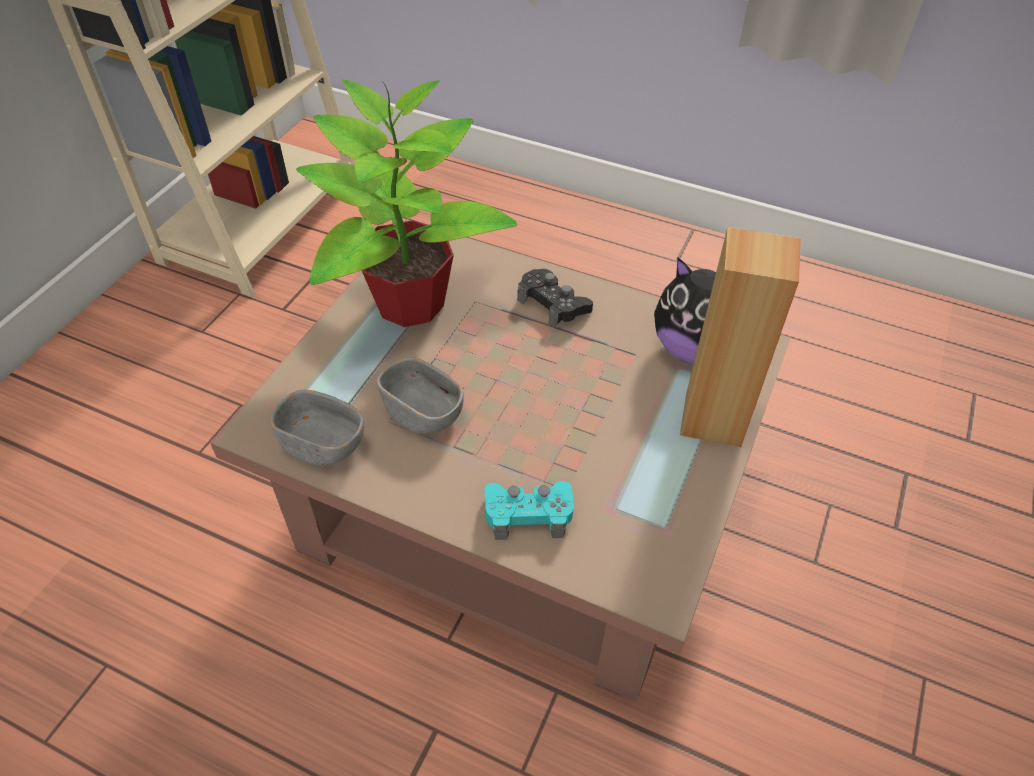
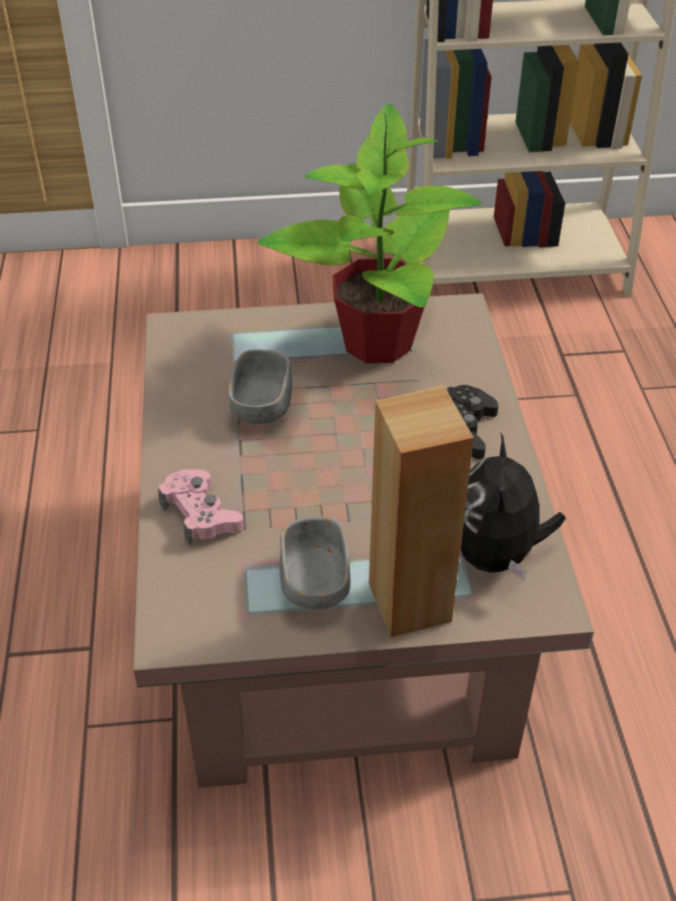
camera: 60 degrees right, 5 degrees down
grey bowl [270,390,364,466] -> grey bowl moved to [280,517,351,609]
turquoise game controller [485,481,574,540] -> pink game controller [158,469,244,545]

